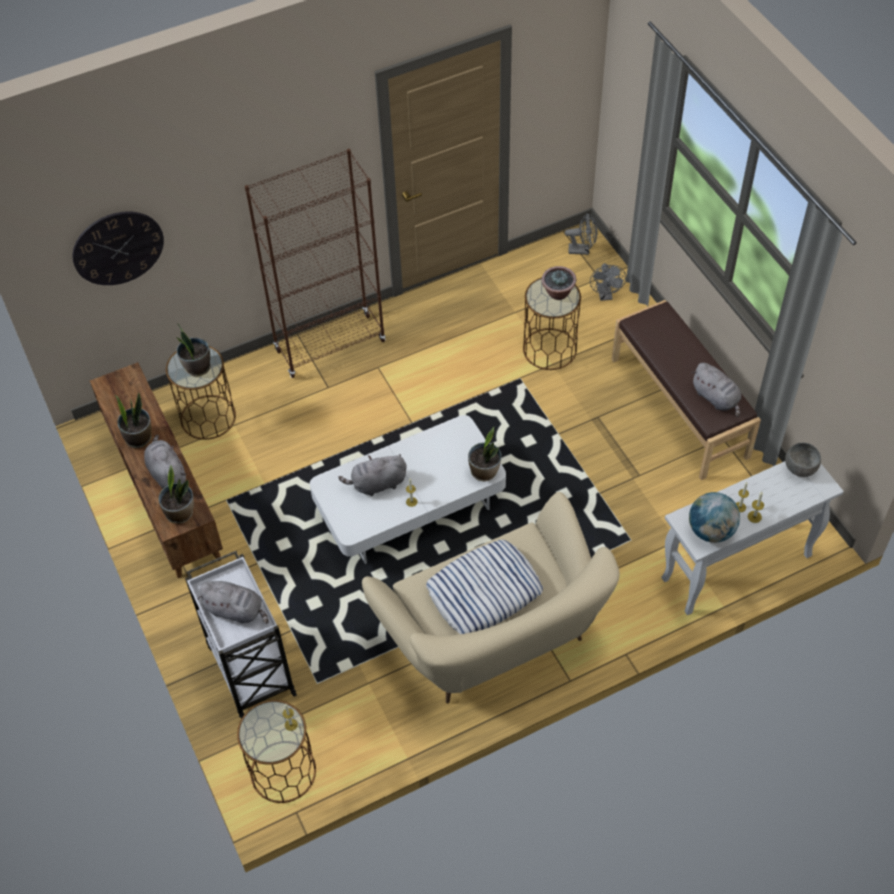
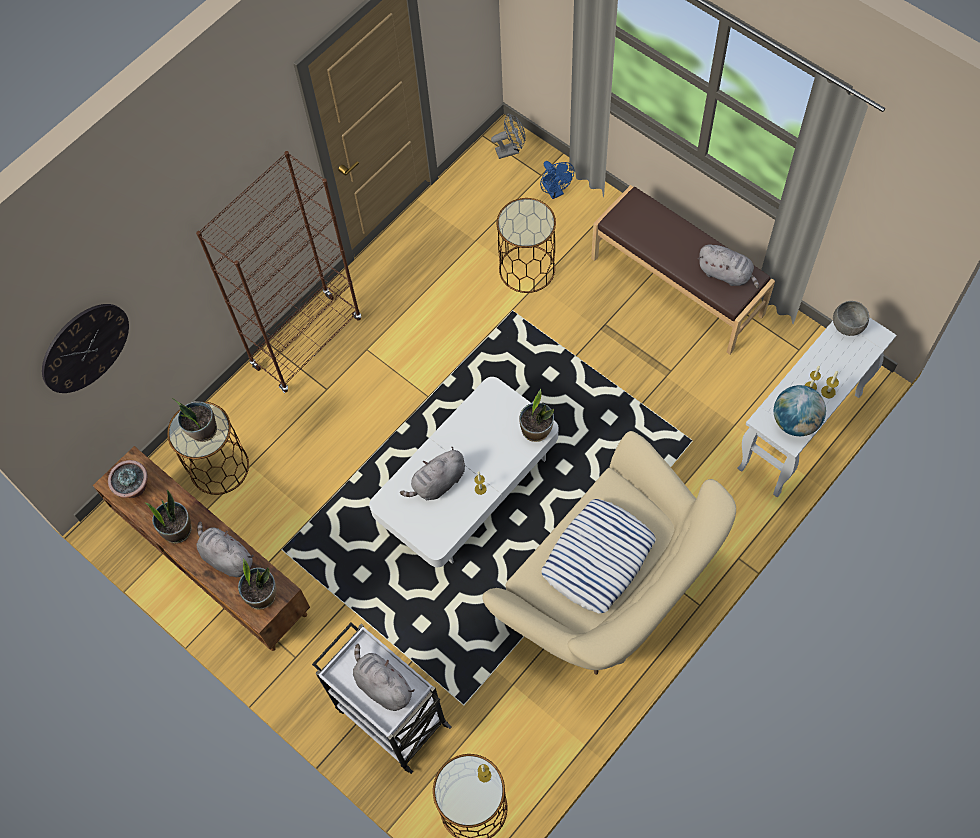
camera: 20 degrees left, 10 degrees up
grey plush toy [197,581,269,624] -> grey plush toy turned 135 degrees counterclockwise [353,644,415,711]
potted plant [541,266,576,300] -> potted plant moved to [108,460,148,498]
grey fan [590,263,626,301] -> blue fan [540,161,574,199]

